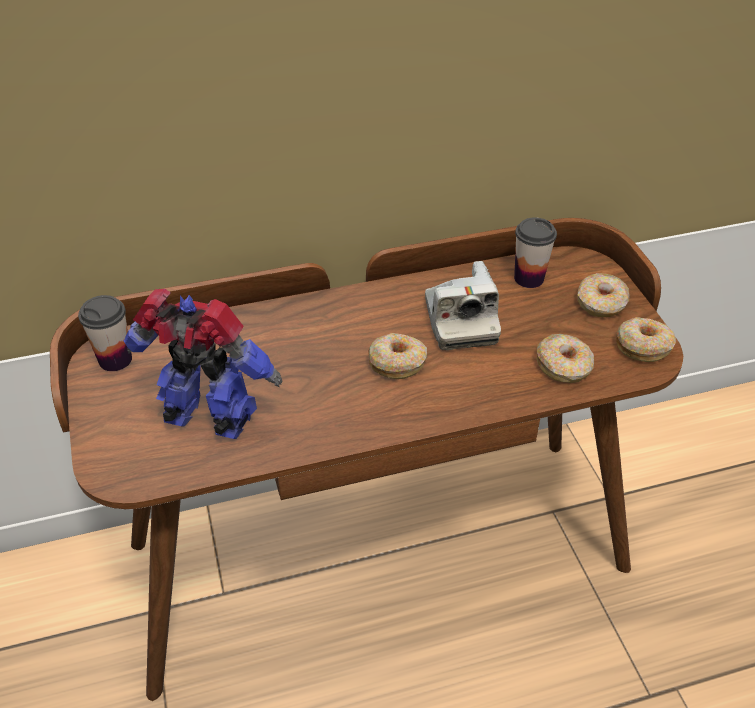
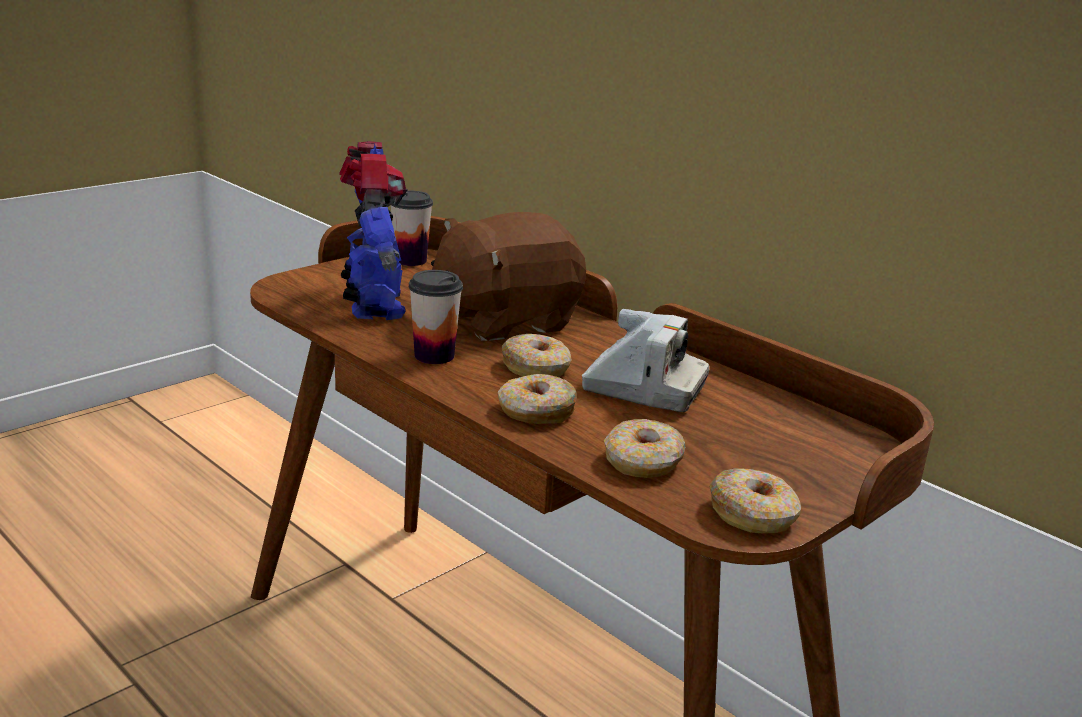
camera: 60 degrees right, 20 degrees down
camera [425,261,501,350] -> camera turned 120 degrees counterclockwise [582,309,709,412]
cup [514,218,557,288] -> cup moved to [409,270,463,364]
donut [577,273,630,317] -> donut moved to [498,374,577,424]
none -> brown plush toy [431,212,586,341]

